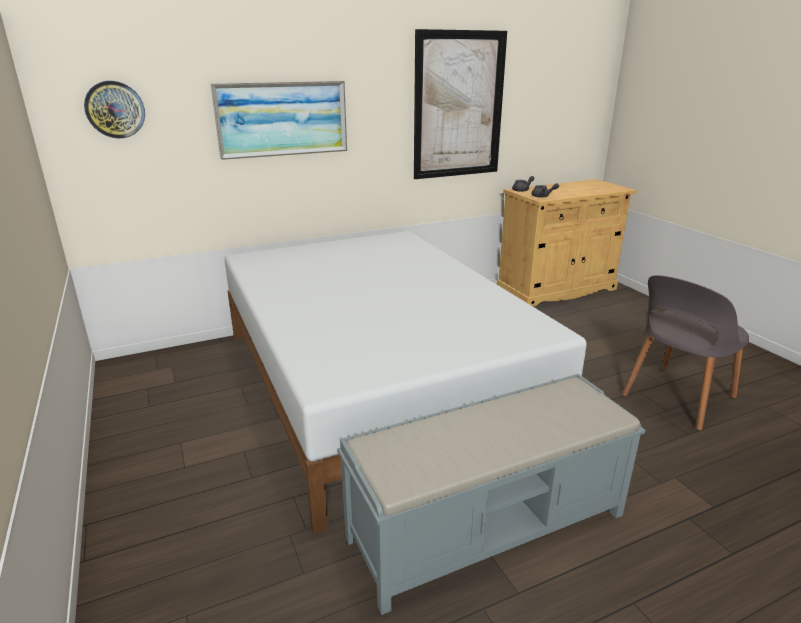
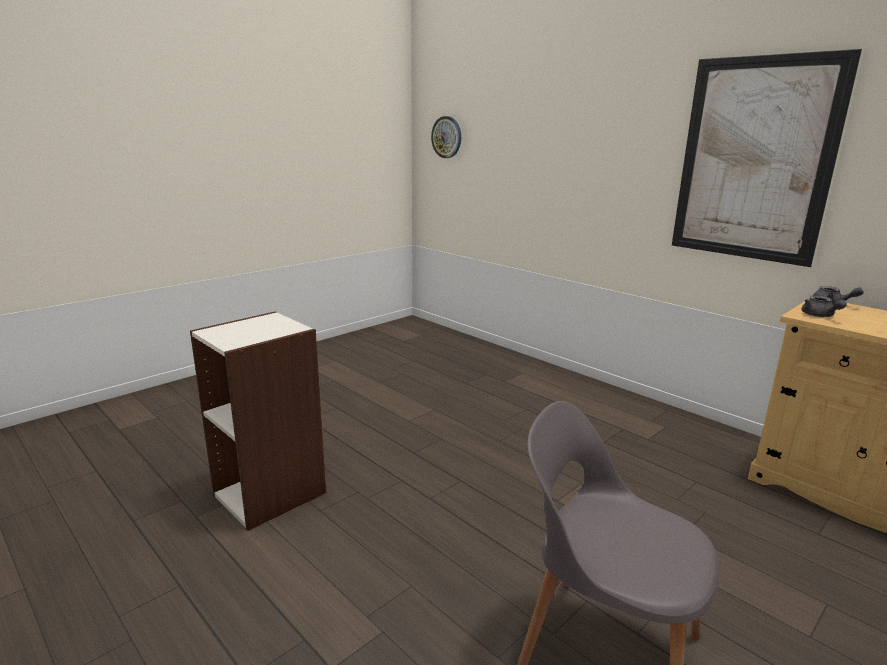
camera: 70 degrees right, 5 degrees down
picture [210,81,347,160] -> none
white bed [224,231,587,535] -> none
grey bench [337,374,645,615] -> bookcase [190,311,326,531]

